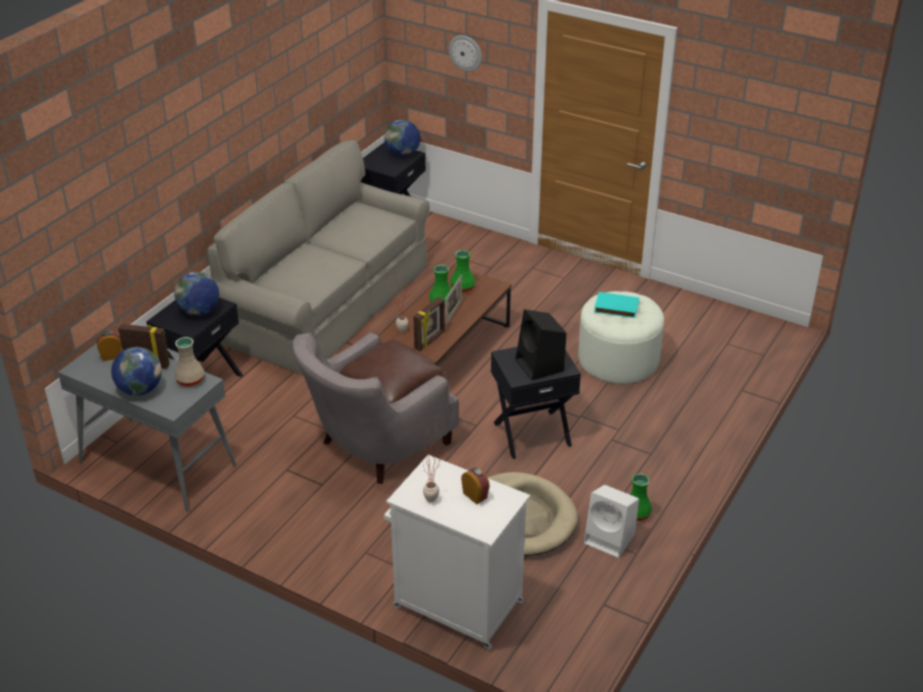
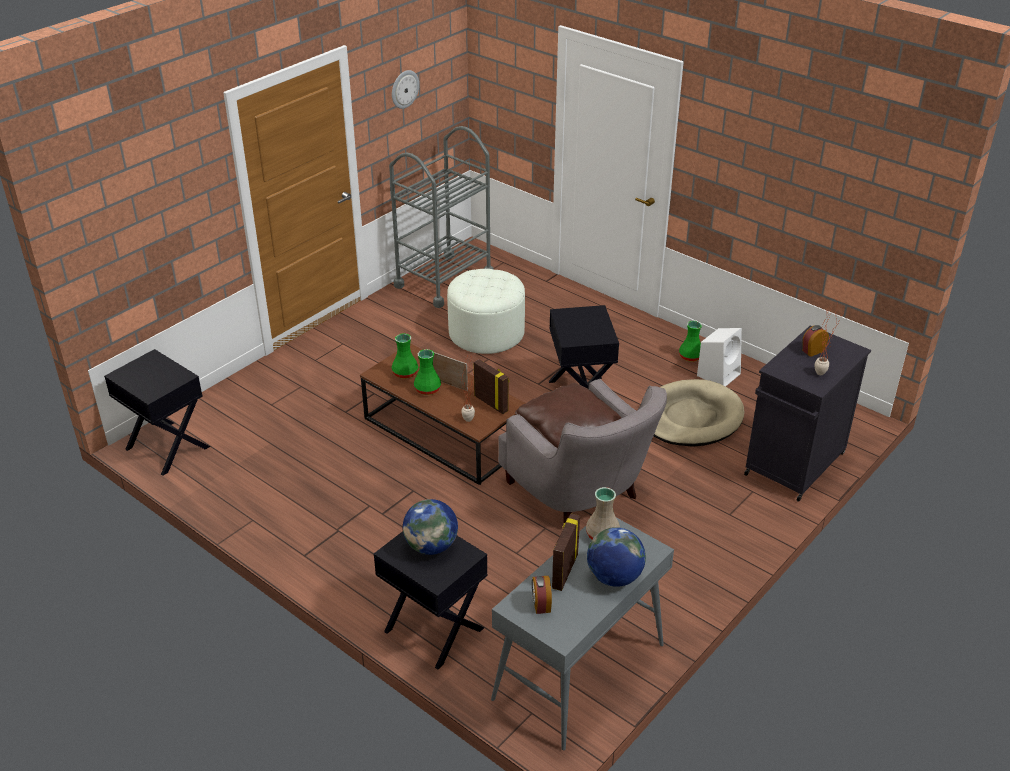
camera: 80 degrees left, 0 degrees up
grey sofa [207,140,430,375] -> none
globe [384,120,421,156] -> none
white cabinet [384,455,530,650] -> black cabinet [744,325,871,502]
wall clock [449,35,482,72] -> wall clock moved to [392,70,419,109]
black speaker [515,309,566,380] -> none
turquoise book [594,292,639,318] -> none
none -> grey cart [389,126,494,308]

